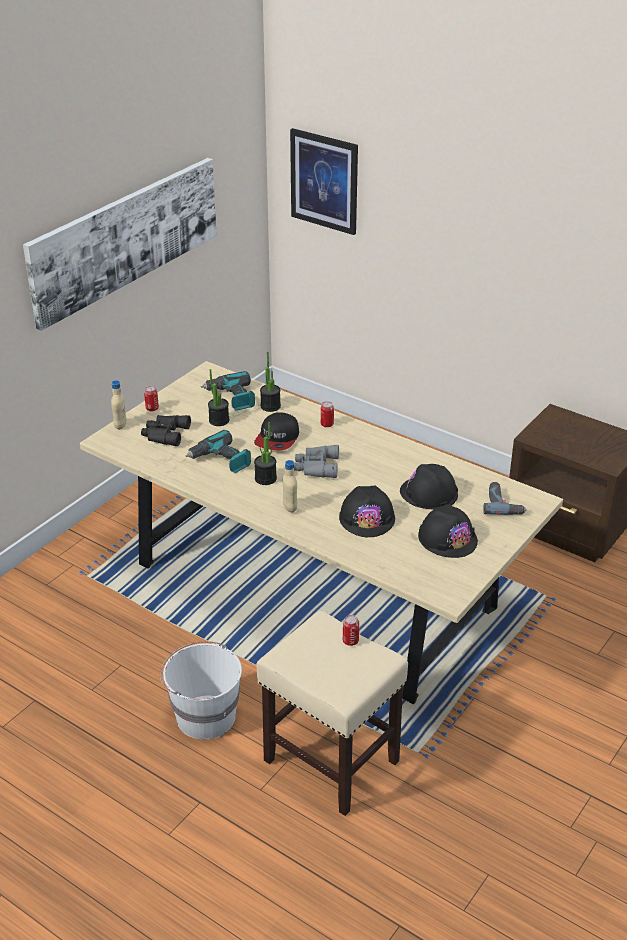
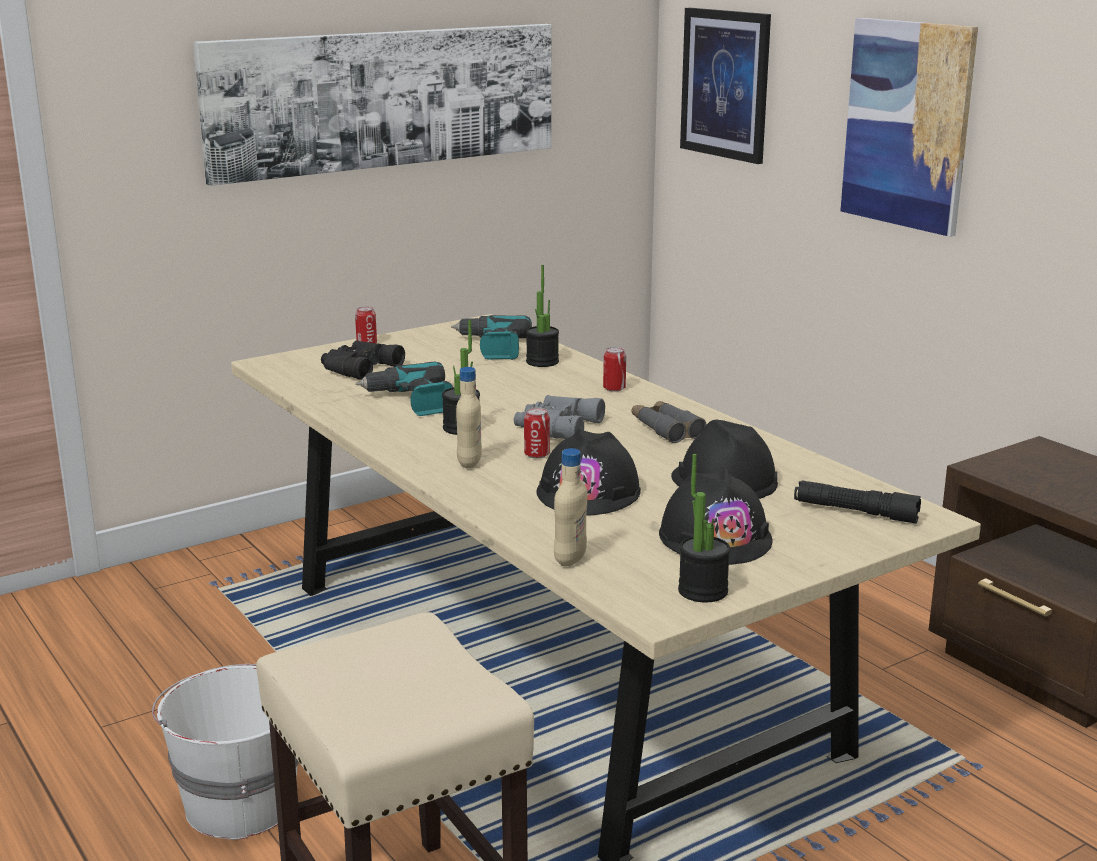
camera: 20 degrees right, 15 degrees down
beige bottle [111,380,127,430] -> beige bottle moved to [554,448,587,567]
potted plant [208,369,229,426] -> potted plant moved to [678,454,730,603]
cap [254,412,299,451] -> none
can [343,615,359,646] -> can moved to [524,407,550,458]
power drill [483,482,526,515] -> black flashlight [794,481,921,523]
none -> grey binoculars [631,401,707,443]
none -> picture [840,18,978,237]

